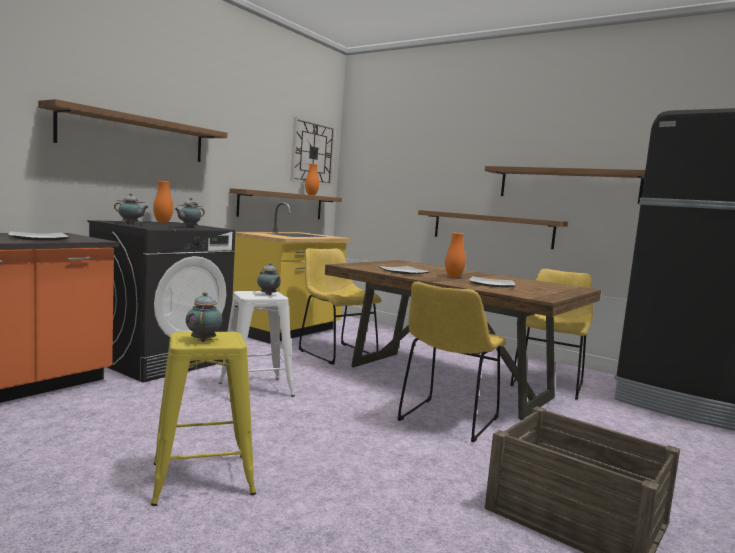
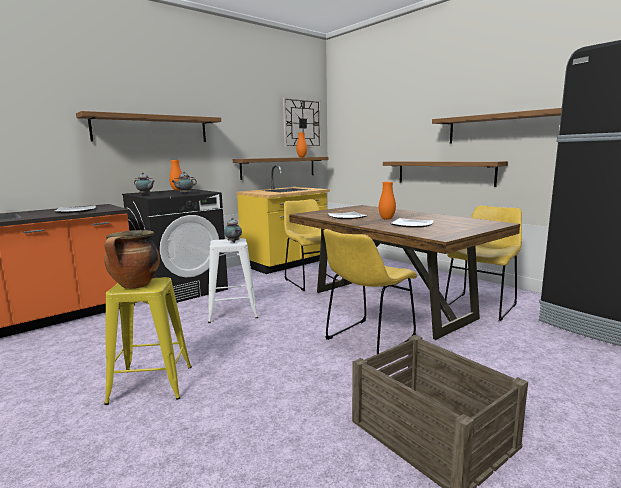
camera: 15 degrees right, 5 degrees up
teapot [186,292,222,342] -> cooking pot [104,230,160,289]

